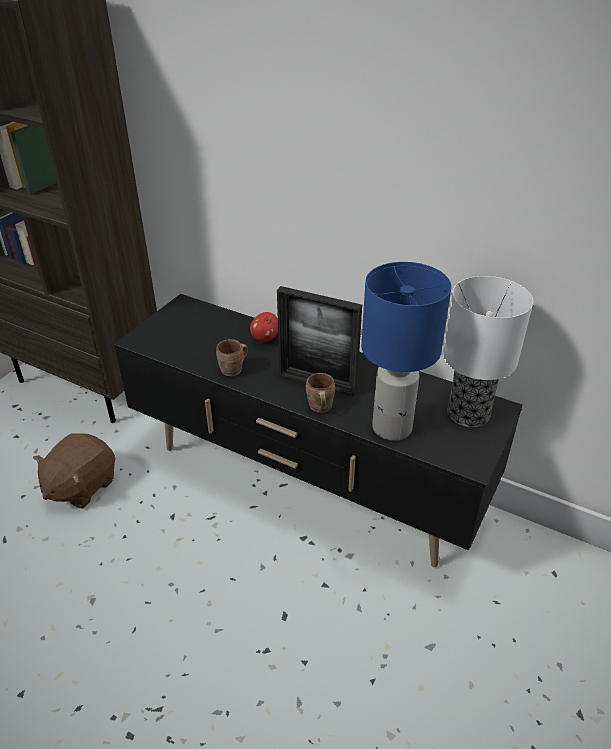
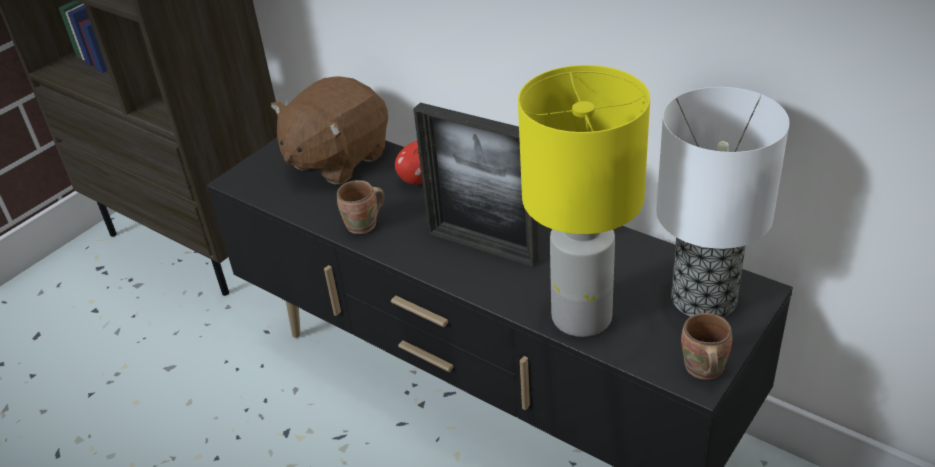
camera: 10 degrees right, 0 degrees up
brown plush toy [33,433,115,508] -> brown plush toy moved to [271,76,388,185]
brown mug [306,373,335,413] -> brown mug moved to [681,313,732,380]
blue table lamp [361,262,451,441] -> yellow table lamp [518,65,650,337]

